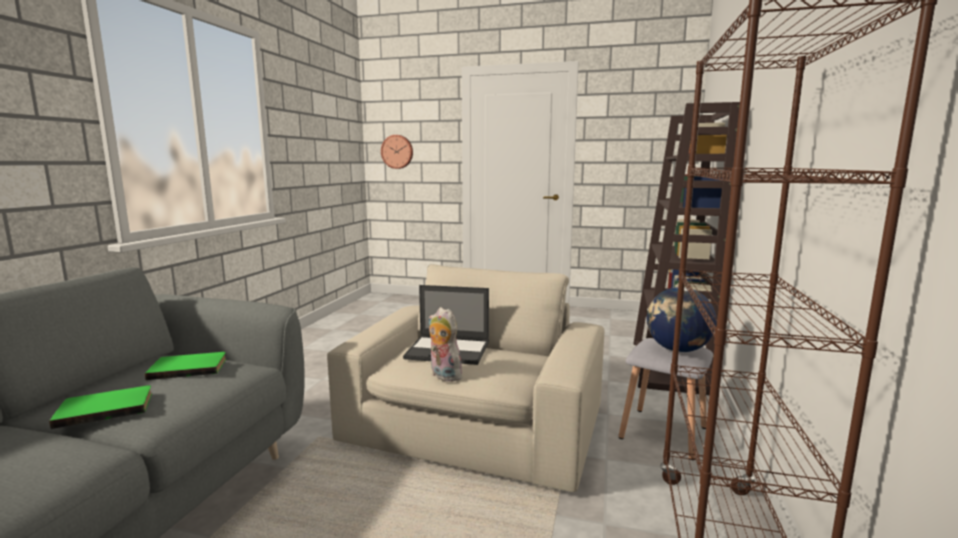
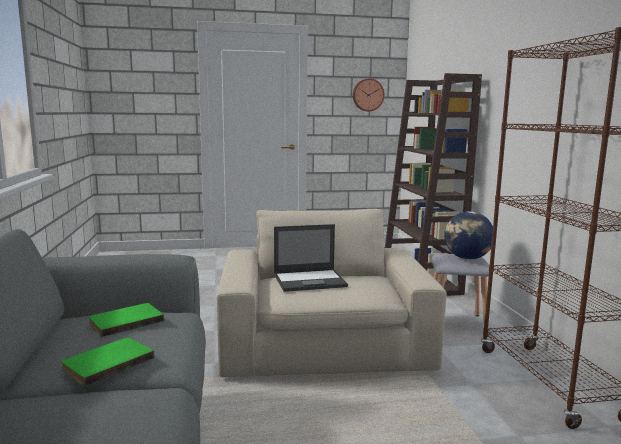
camera: 25 degrees left, 0 degrees up
wall clock [381,135,413,169] -> wall clock moved to [353,78,385,111]
plush toy [428,307,463,382] -> none

